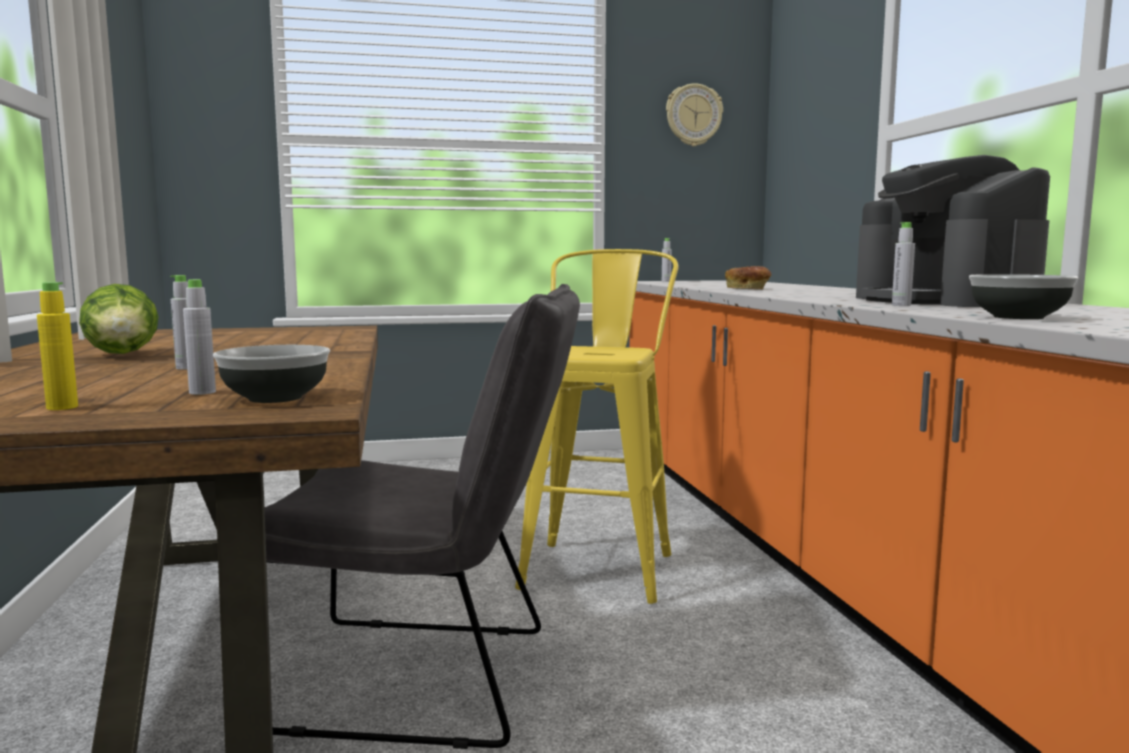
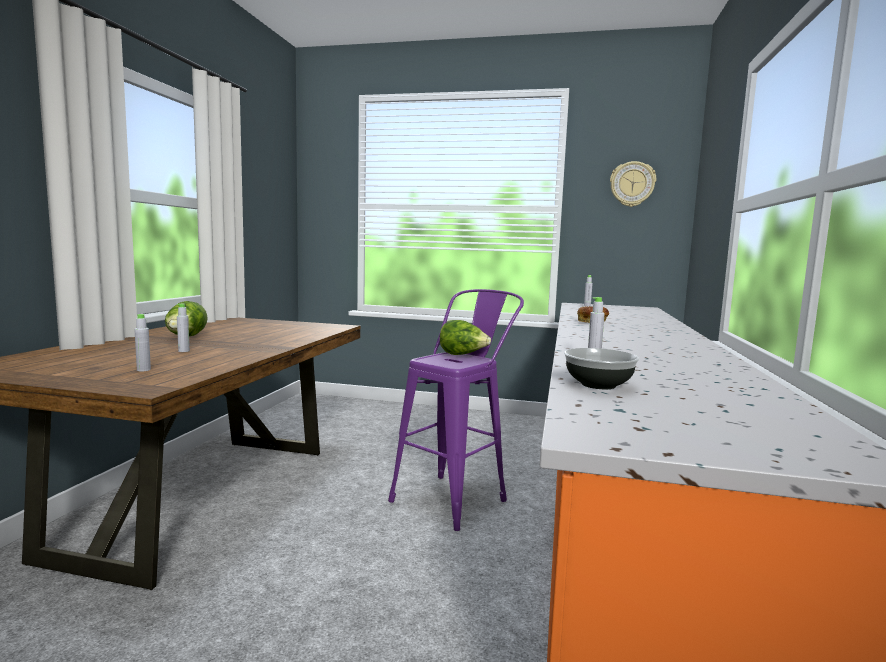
camera: 25 degrees right, 0 degrees up
yellow bottle [37,282,78,410] -> none
bowl [213,345,330,403] -> none
grey chair [265,284,580,749] -> none
yellow stool [515,249,679,604] -> purple stool [388,289,524,531]
coffee machine [856,155,1050,307] -> none
none -> lettuce [440,320,491,355]

